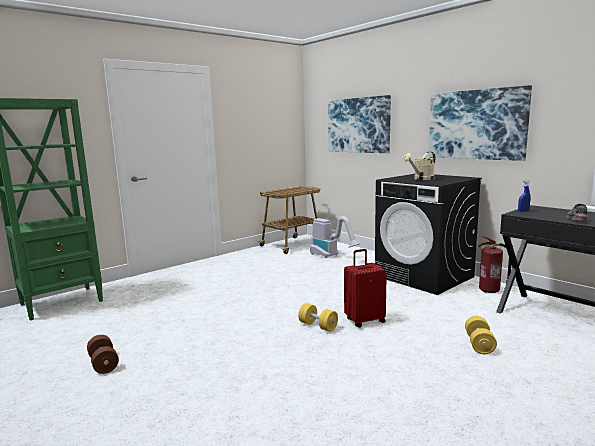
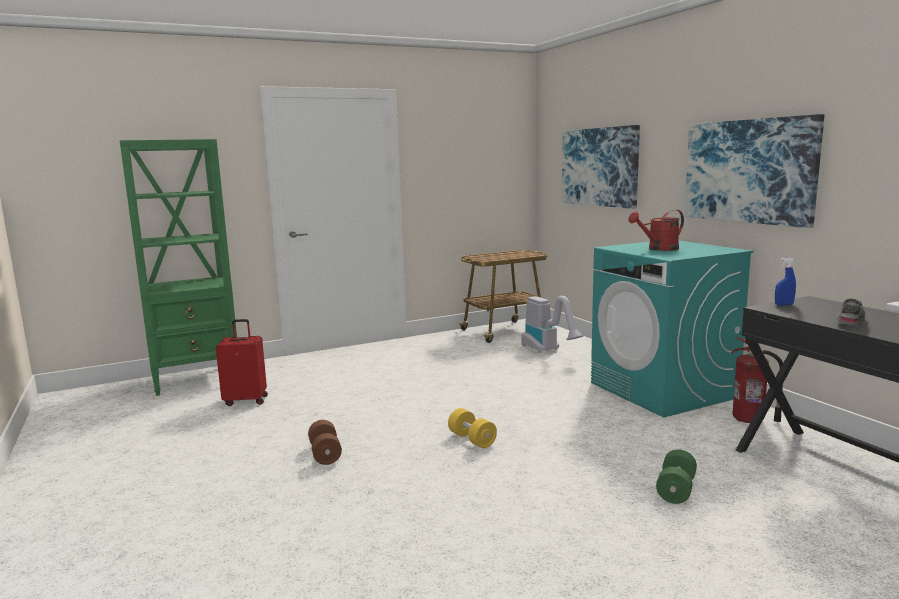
camera: 15 degrees right, 0 degrees up
brown dumbbell [87,335,119,374] -> brown dumbbell moved to [308,420,342,465]
red suitcase [344,249,387,328] -> red suitcase moved to [216,319,268,406]
black washing machine [375,174,482,295] -> turquoise washing machine [591,241,754,417]
beige watering can [403,152,435,180] -> red watering can [628,210,684,251]
yellow dumbbell [465,316,497,354] -> green dumbbell [656,449,697,504]

